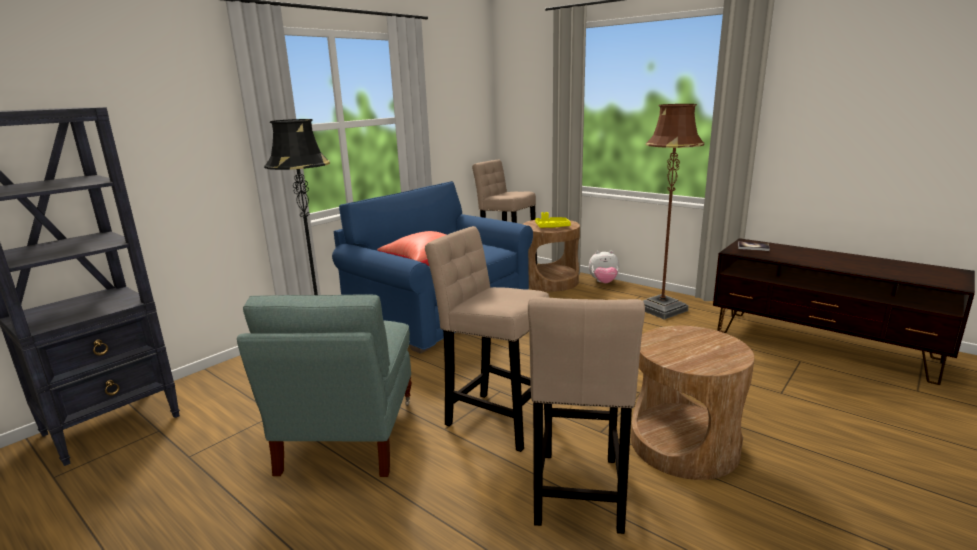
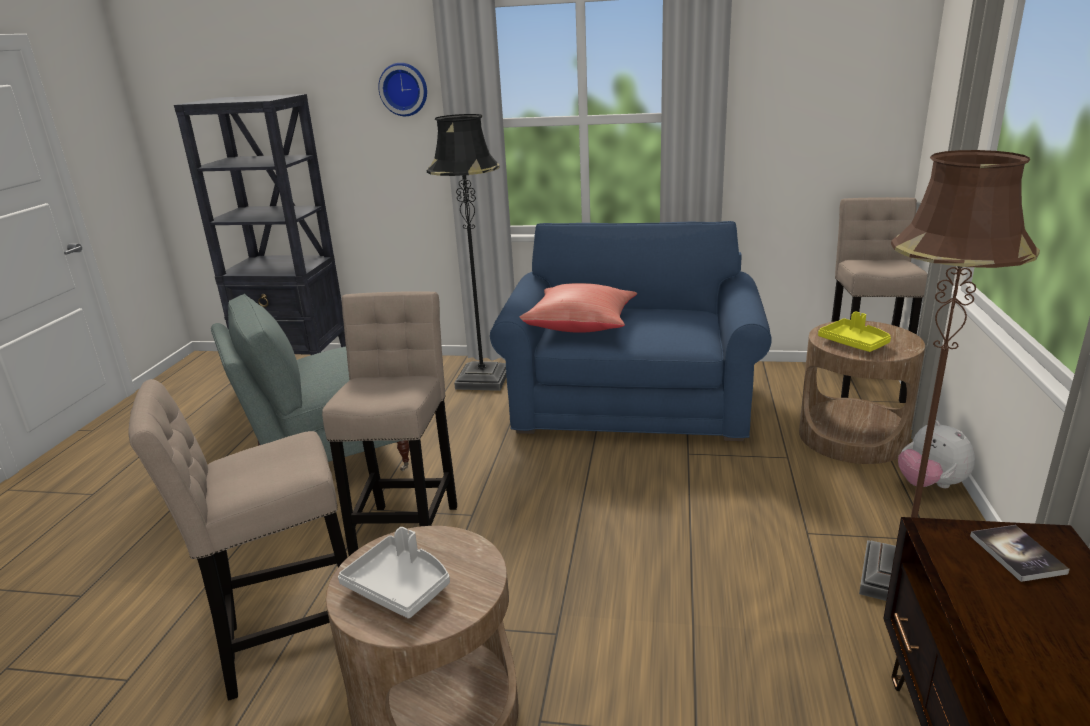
camera: 60 degrees right, 5 degrees up
none -> grey tray [338,527,450,619]
none -> wall clock [378,63,427,116]

